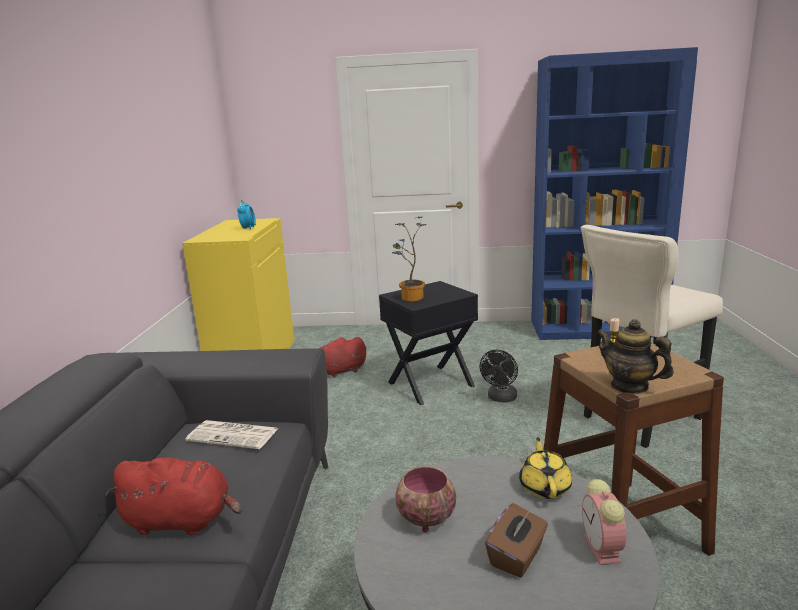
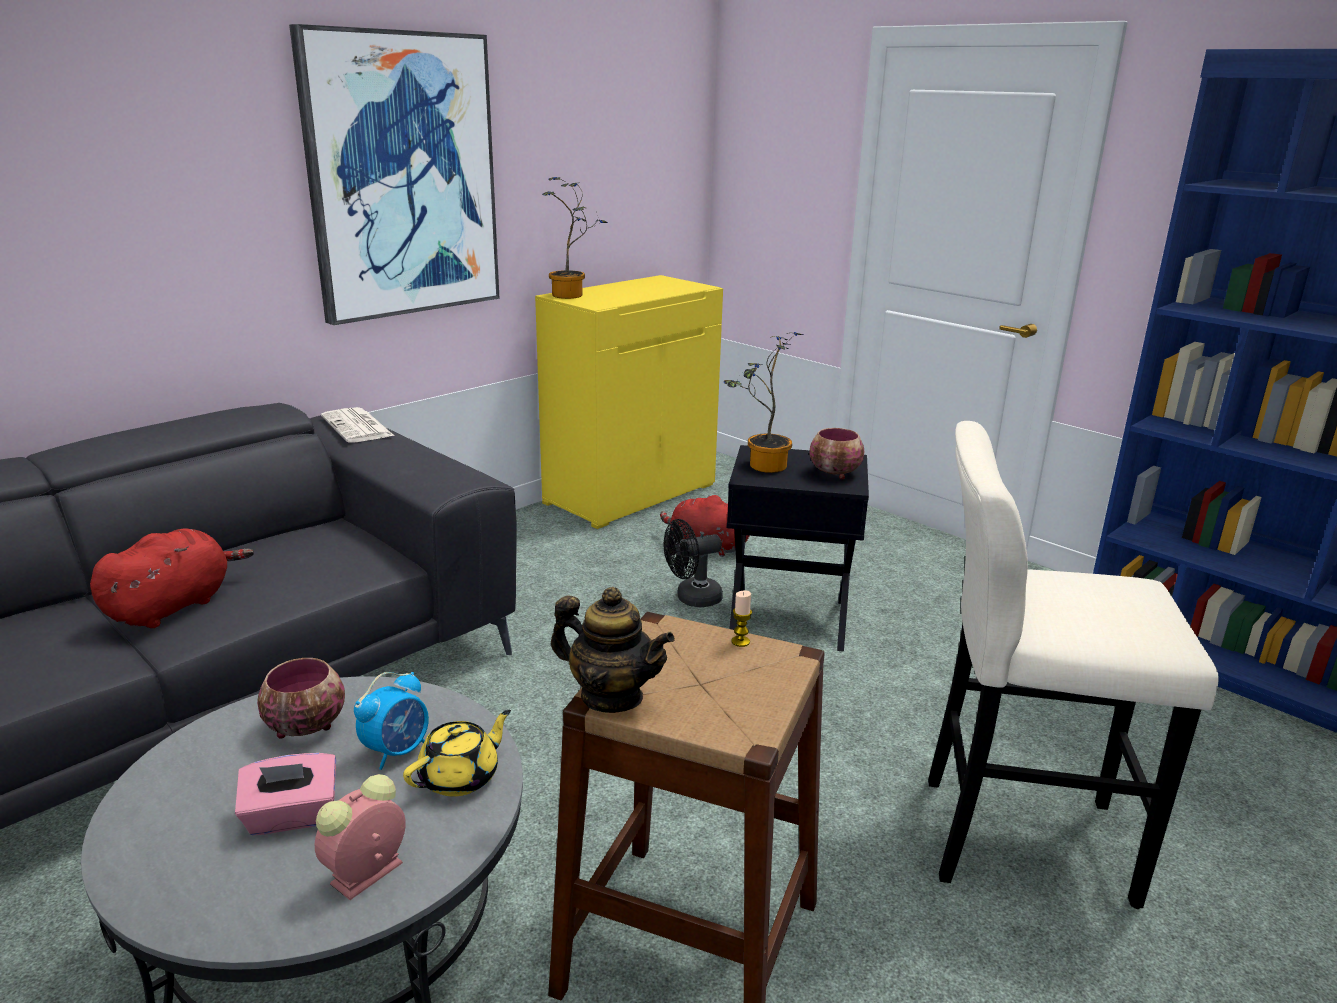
camera: 40 degrees right, 5 degrees up
red plush toy [105,457,242,536] -> red plush toy turned 105 degrees counterclockwise [90,528,254,628]
newspaper [185,420,278,449] -> newspaper moved to [321,407,394,443]
alarm clock [237,200,256,231] -> alarm clock moved to [354,672,429,770]
black fan [479,350,518,403] -> black fan moved to [664,519,723,608]
brown tissue box [485,503,548,578] -> pink tissue box [235,753,336,835]
teapot [596,319,674,394] -> teapot turned 120 degrees clockwise [551,587,675,713]
none -> picture [289,24,500,325]
none -> potted plant [542,177,607,299]
none -> bowl [809,428,865,480]

